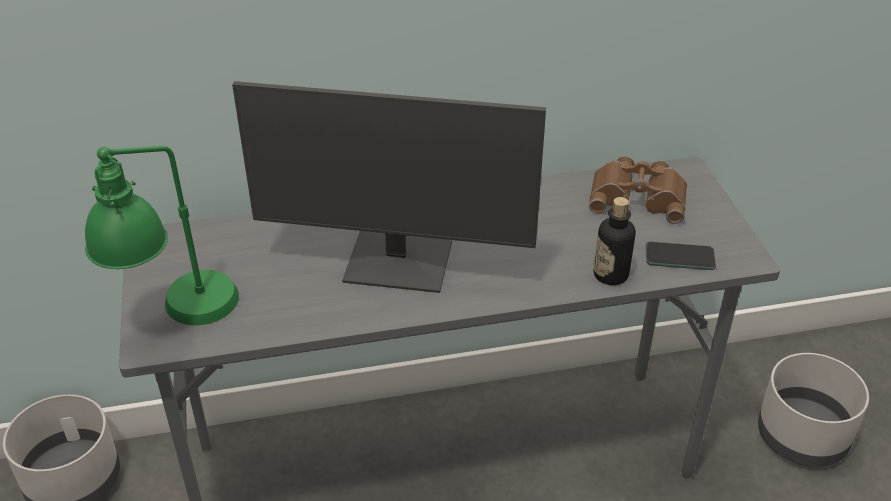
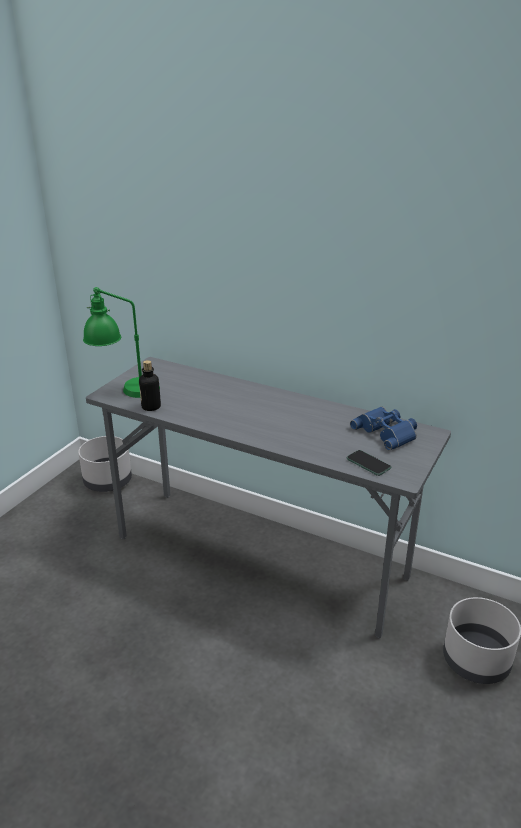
camera: 40 degrees right, 10 degrees down
monitor [232,81,546,293] -> none
brown binoculars [589,157,687,224] -> blue binoculars [350,406,417,451]
bottle [594,197,636,285] -> bottle moved to [139,360,161,411]

